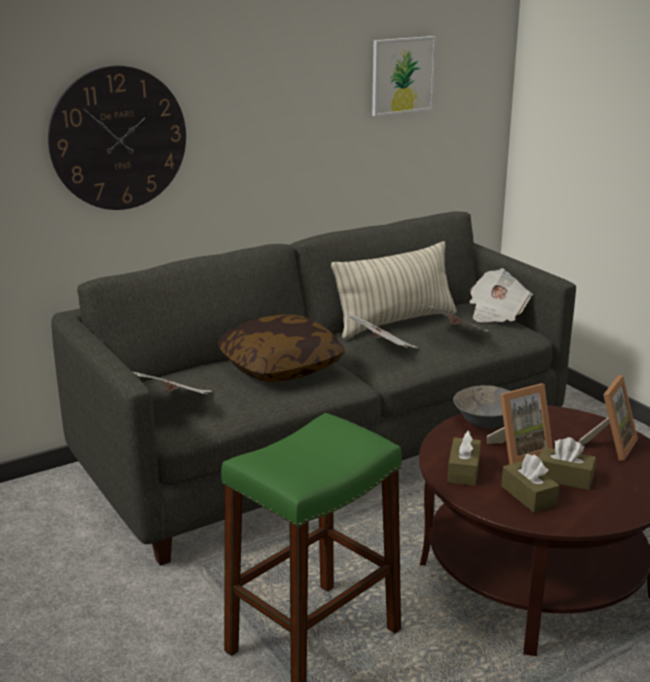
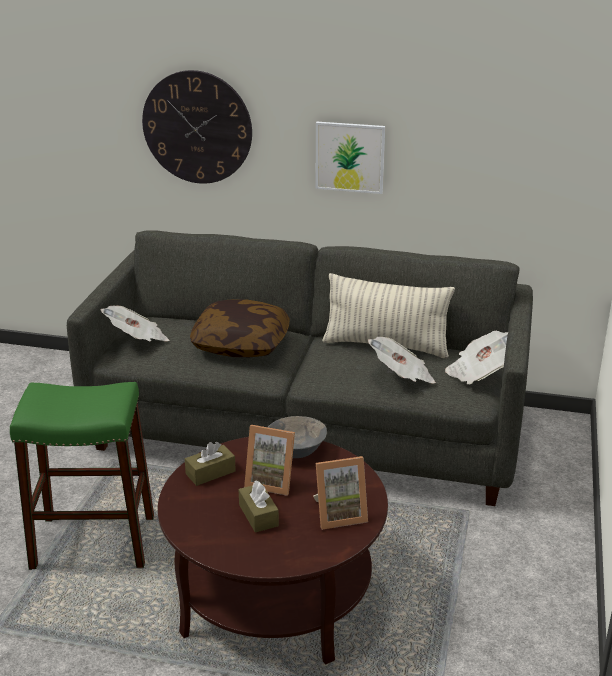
camera: 45 degrees right, 5 degrees up
newspaper [345,315,418,348] -> none
picture [372,36,436,116] -> picture moved to [316,122,385,194]
brown tissue box [501,454,560,513] -> none

